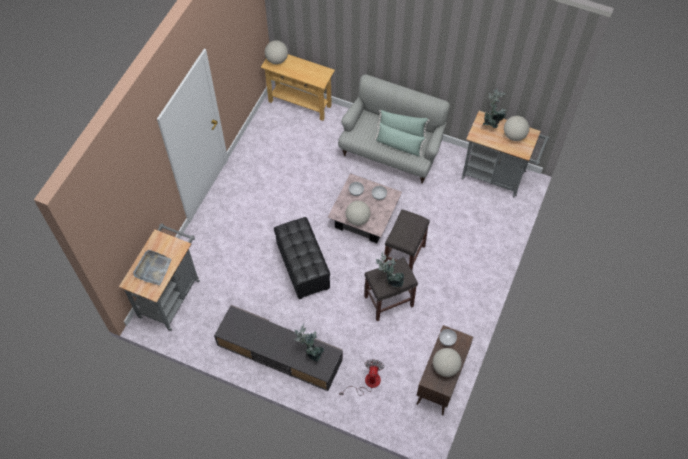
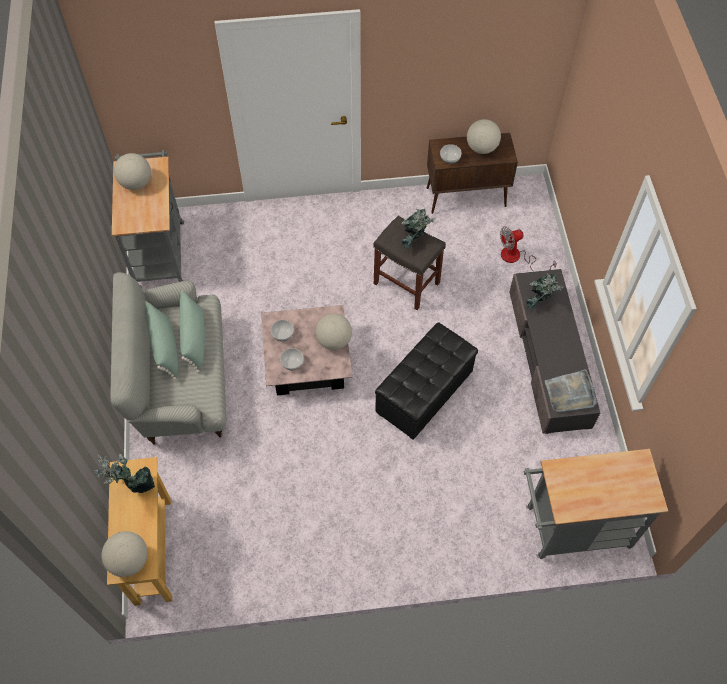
camera: 120 degrees left, 0 degrees up
grey tray [133,250,172,286] -> grey tray moved to [545,369,597,412]
grey stool [384,209,430,270] -> none
potted plant [483,88,507,128] -> potted plant moved to [94,454,155,493]

